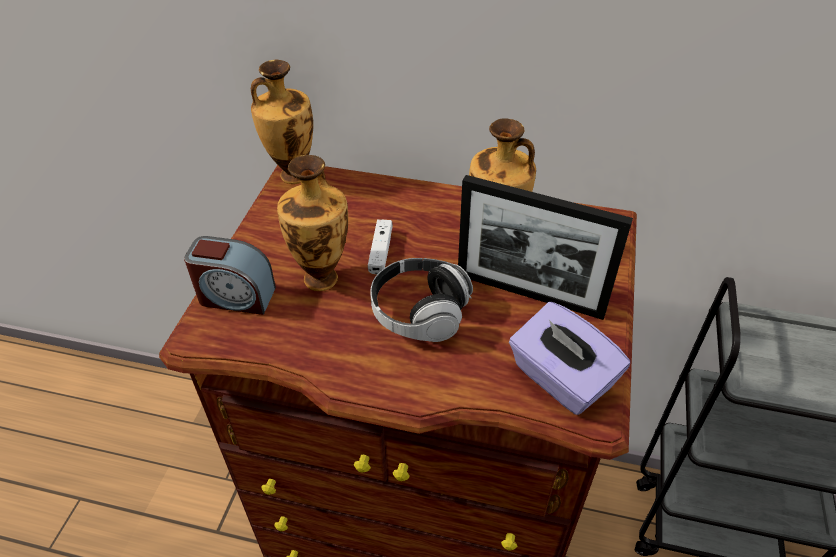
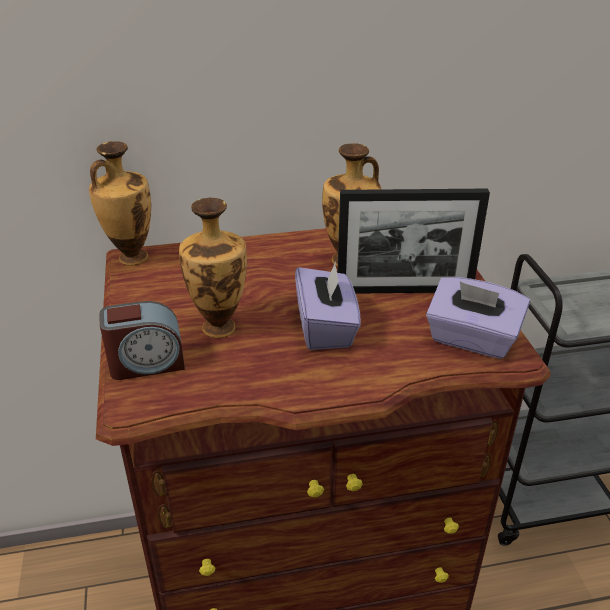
camera: 25 degrees left, 10 degrees down
white game controller [368,219,393,274] -> none
headphones [370,258,473,342] -> purple tissue box [295,262,361,350]

